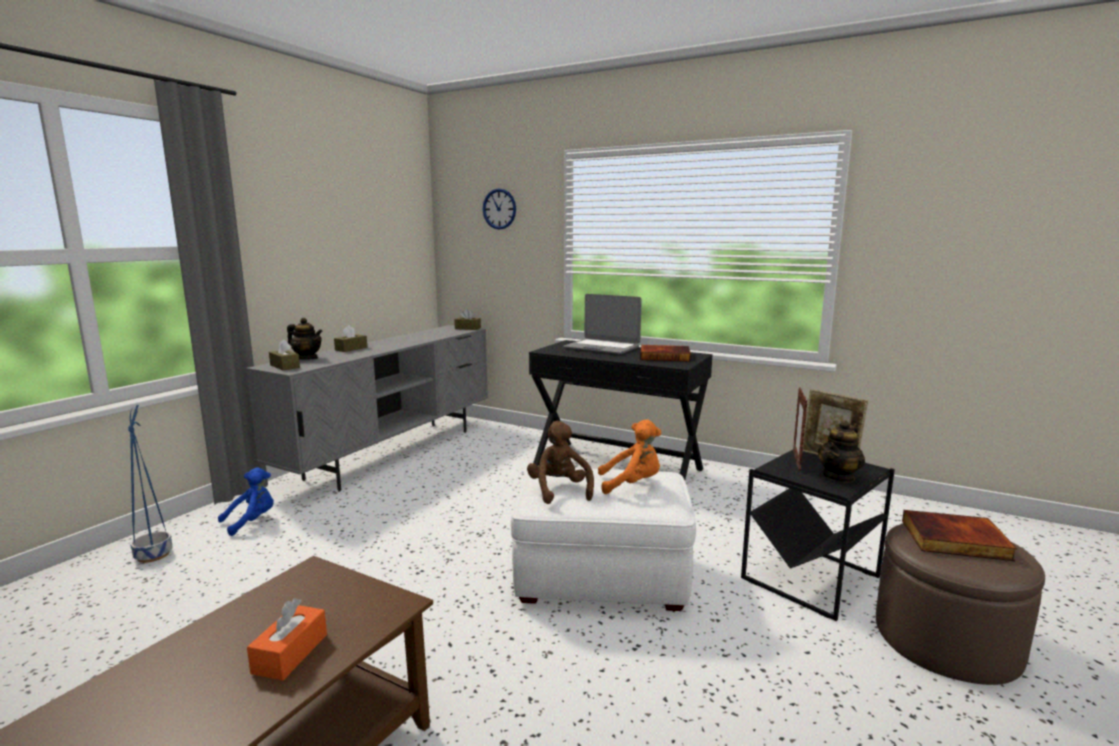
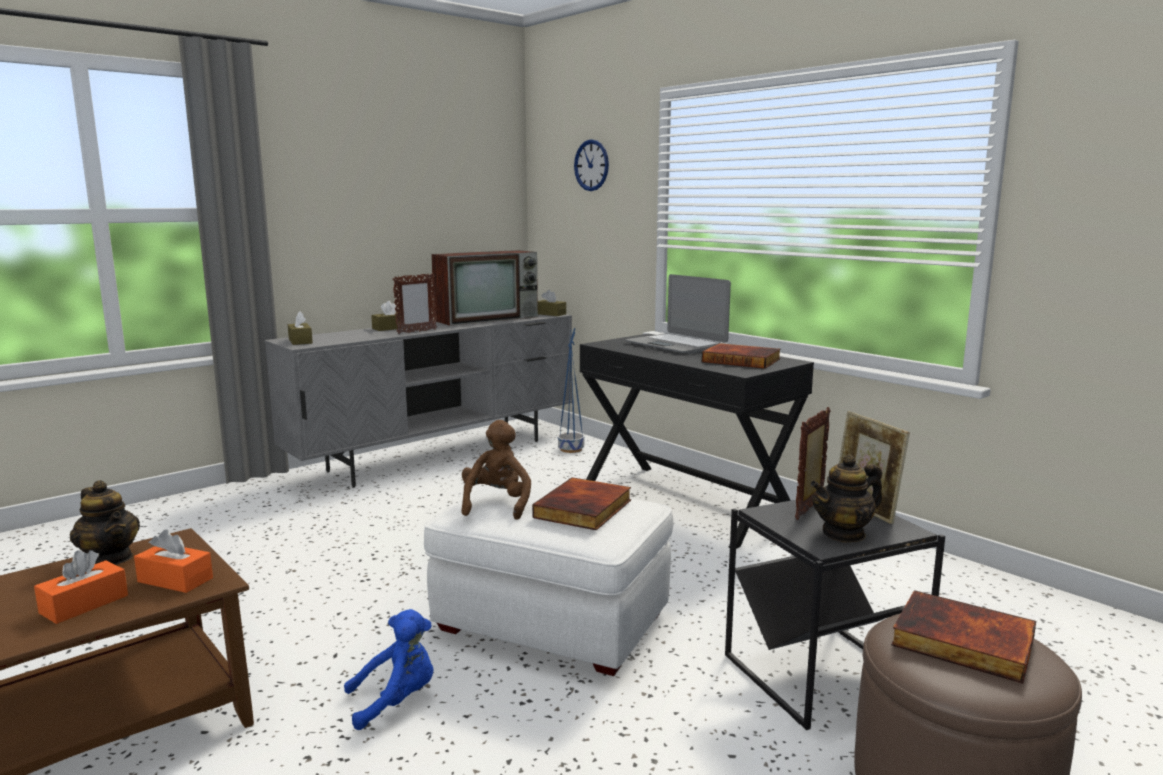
camera: 20 degrees right, 0 degrees up
blue planter [128,405,173,563] -> blue planter moved to [558,328,584,453]
blue plush toy [218,468,274,536] -> blue plush toy moved to [344,609,434,730]
teapot [287,318,322,360] -> teapot moved to [70,480,140,565]
orange plush toy [598,419,661,494] -> book [532,478,631,530]
none -> orange tissue box [134,529,213,593]
none -> picture frame [393,273,437,334]
none -> television [431,250,538,326]

